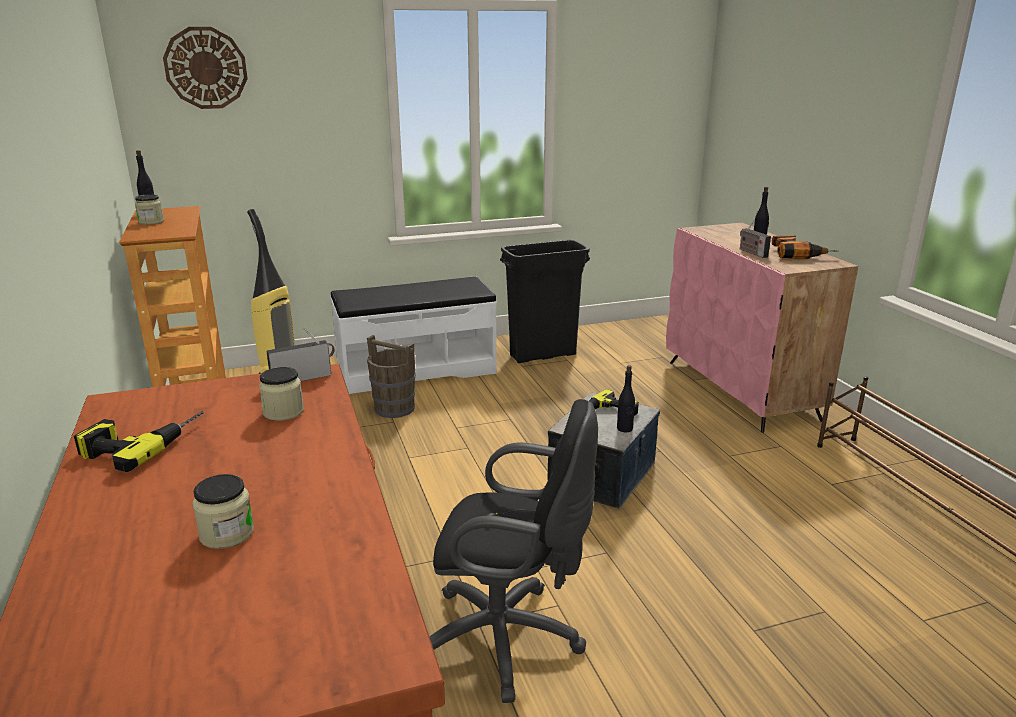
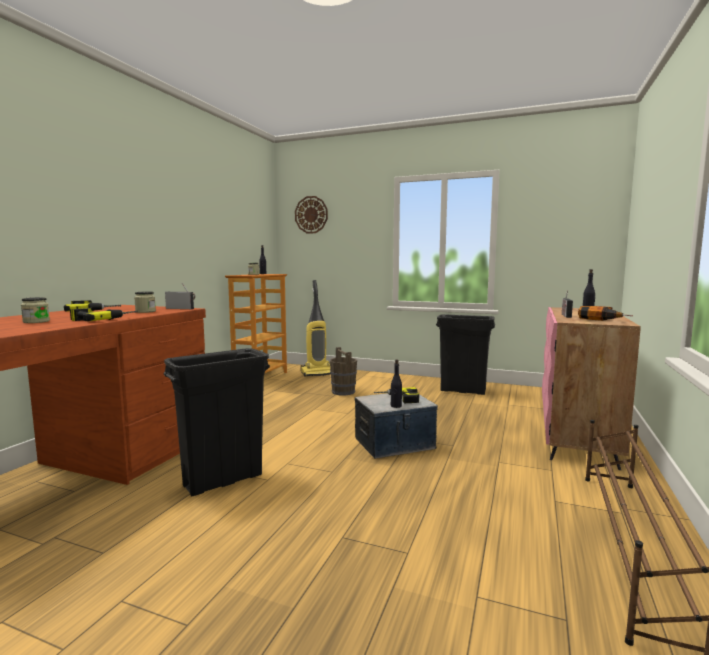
camera: 40 degrees right, 15 degrees down
white bench [330,277,497,394] -> none
black office chair [429,399,598,703] -> black trash can [163,348,270,496]
none -> power drill [70,308,138,321]

